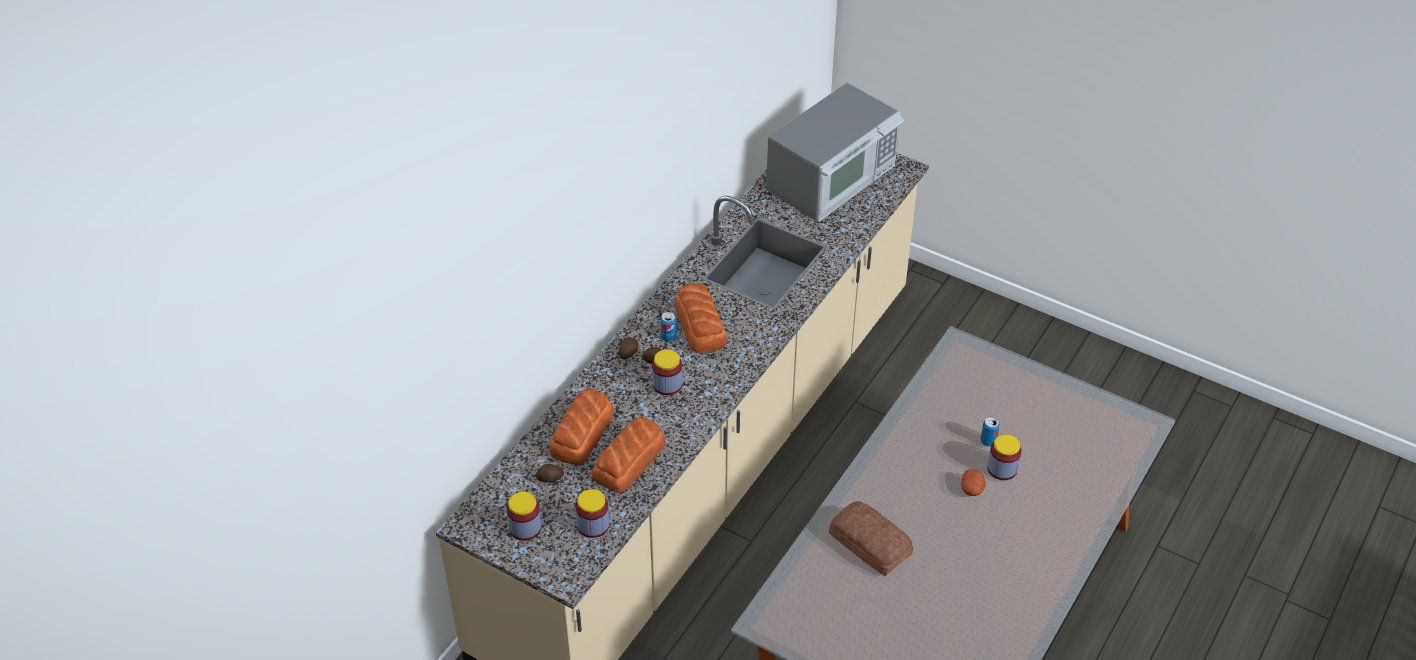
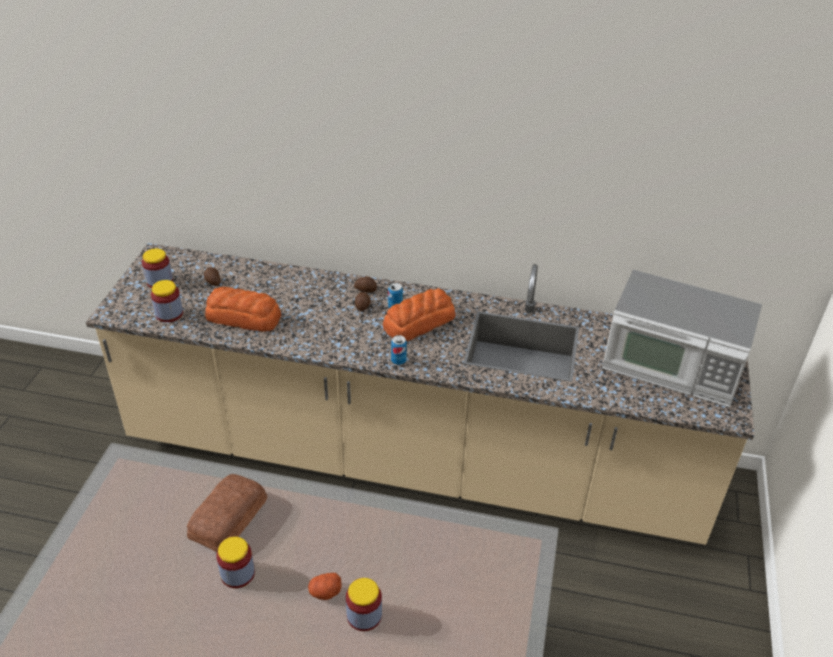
camera: 70 degrees right, 5 degrees down
bread [549,388,614,465] -> none
jar [652,349,683,395] -> jar moved to [216,537,255,588]
can [981,417,1000,447] -> can moved to [391,335,407,365]

